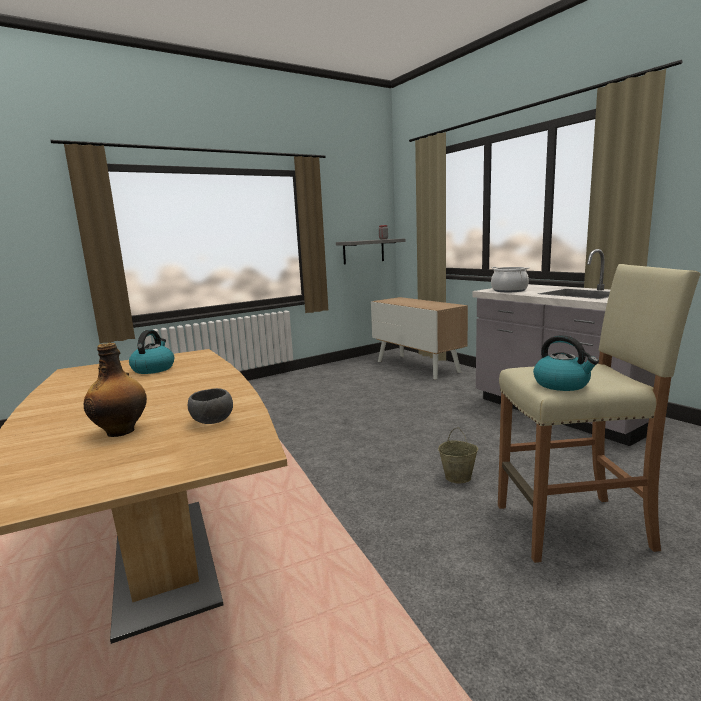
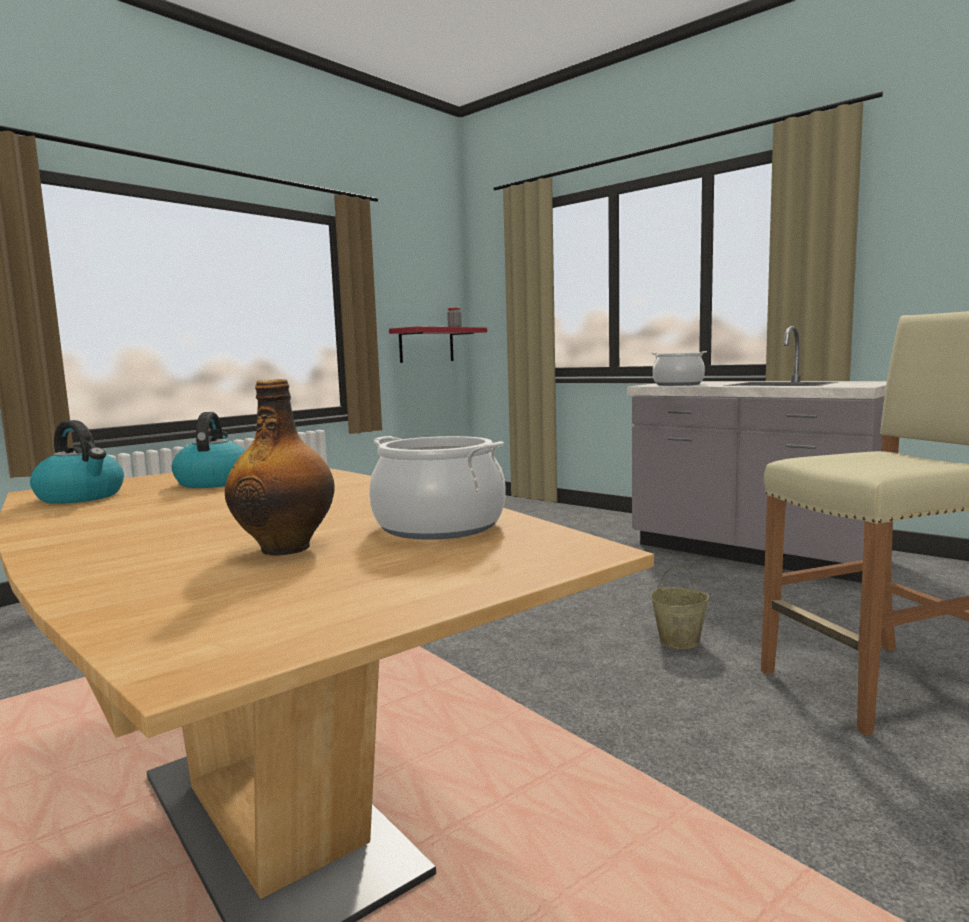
camera: 15 degrees left, 5 degrees down
grey bowl [188,388,233,424] -> cooking pot [369,436,506,540]
grey shelf [336,239,405,265] -> red shelf [389,326,487,363]
cabinet [371,297,468,380] -> none
kettle [533,335,599,391] -> kettle moved to [30,420,124,504]

